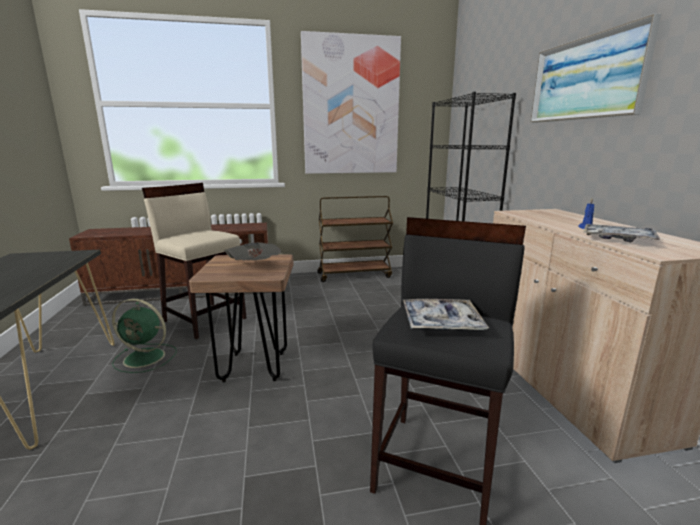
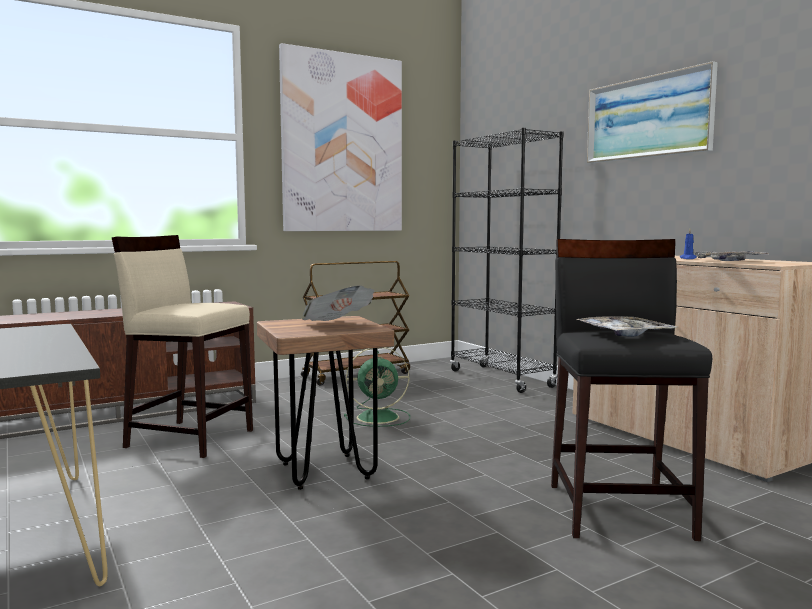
camera: 20 degrees left, 10 degrees down
green fan [112,299,176,373] -> green fan moved to [344,347,410,427]

